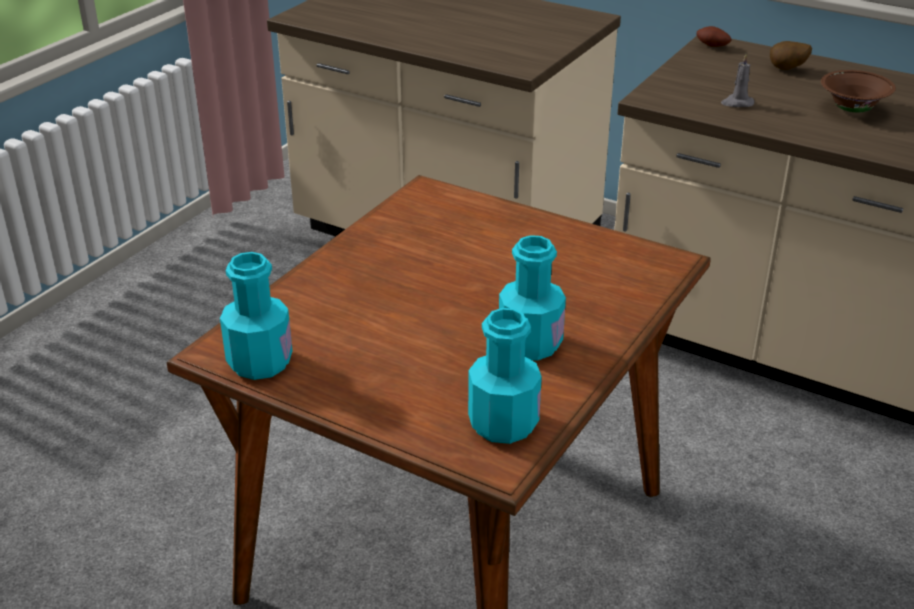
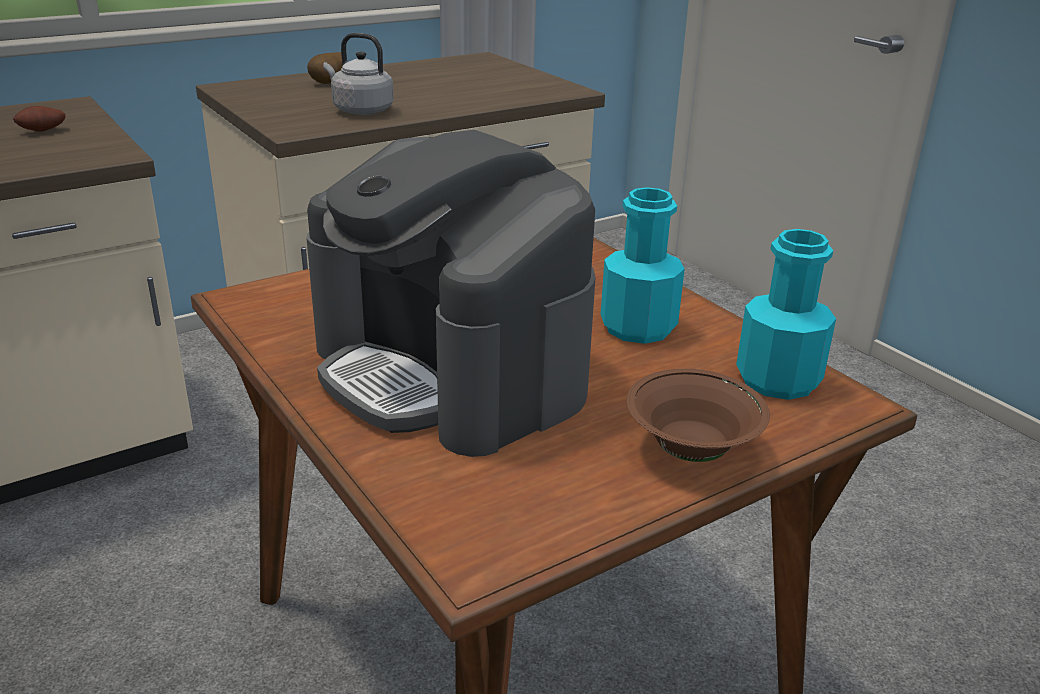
camera: 65 degrees left, 5 degrees down
turquoise bottle [220,252,292,380] -> none
potato [696,26,731,47] -> potato moved to [13,106,66,132]
grey candle [721,54,754,107] -> grey kettle [323,33,394,115]
brown bowl [821,70,896,113] -> brown bowl moved to [627,369,770,462]
none -> coffee machine [306,130,596,457]

